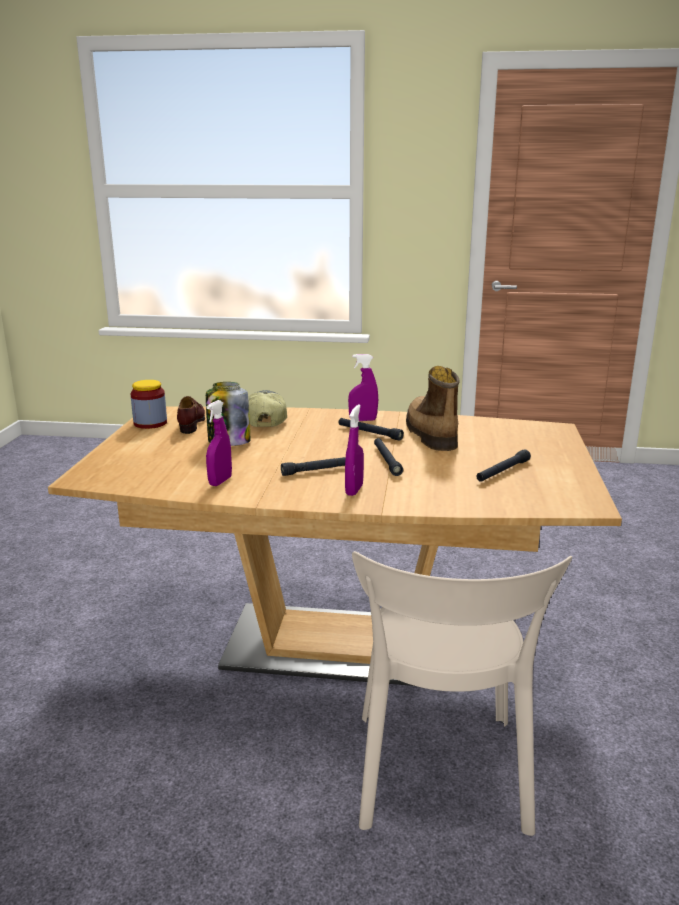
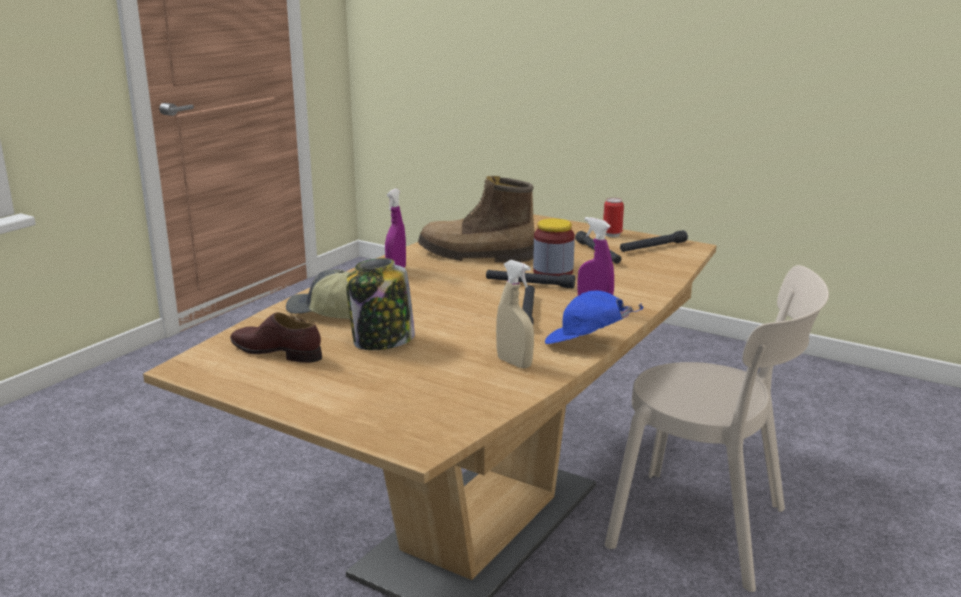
camera: 65 degrees left, 0 degrees up
jar [130,380,167,429] -> jar moved to [533,218,575,276]
purple spray bottle [206,400,232,486] -> beige spray bottle [496,260,534,368]
black flashlight [339,418,404,441] -> black flashlight moved to [620,230,688,252]
none -> blue cap [545,291,643,344]
none -> can [603,198,624,237]

